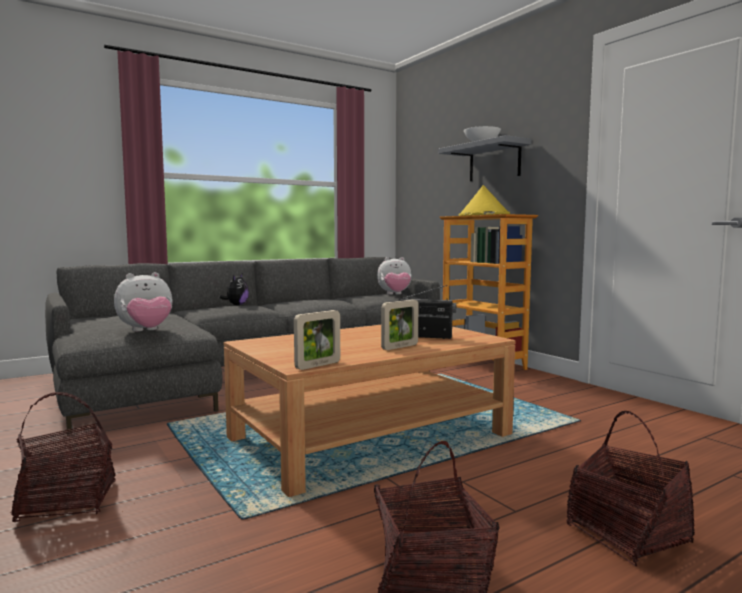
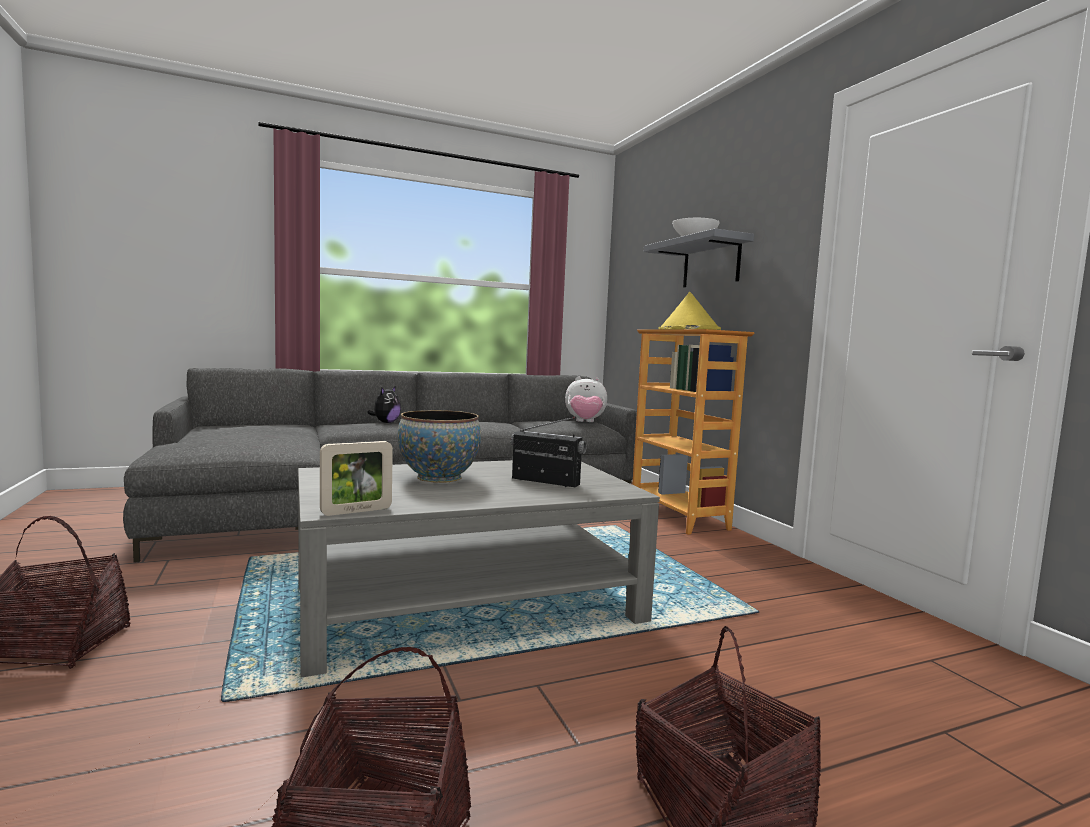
camera: 10 degrees right, 0 degrees up
plush toy [114,272,173,332] -> none
brown coffee table [224,325,516,497] -> grey coffee table [298,460,660,678]
picture frame [381,300,418,350] -> none
none -> bowl [398,410,481,483]

